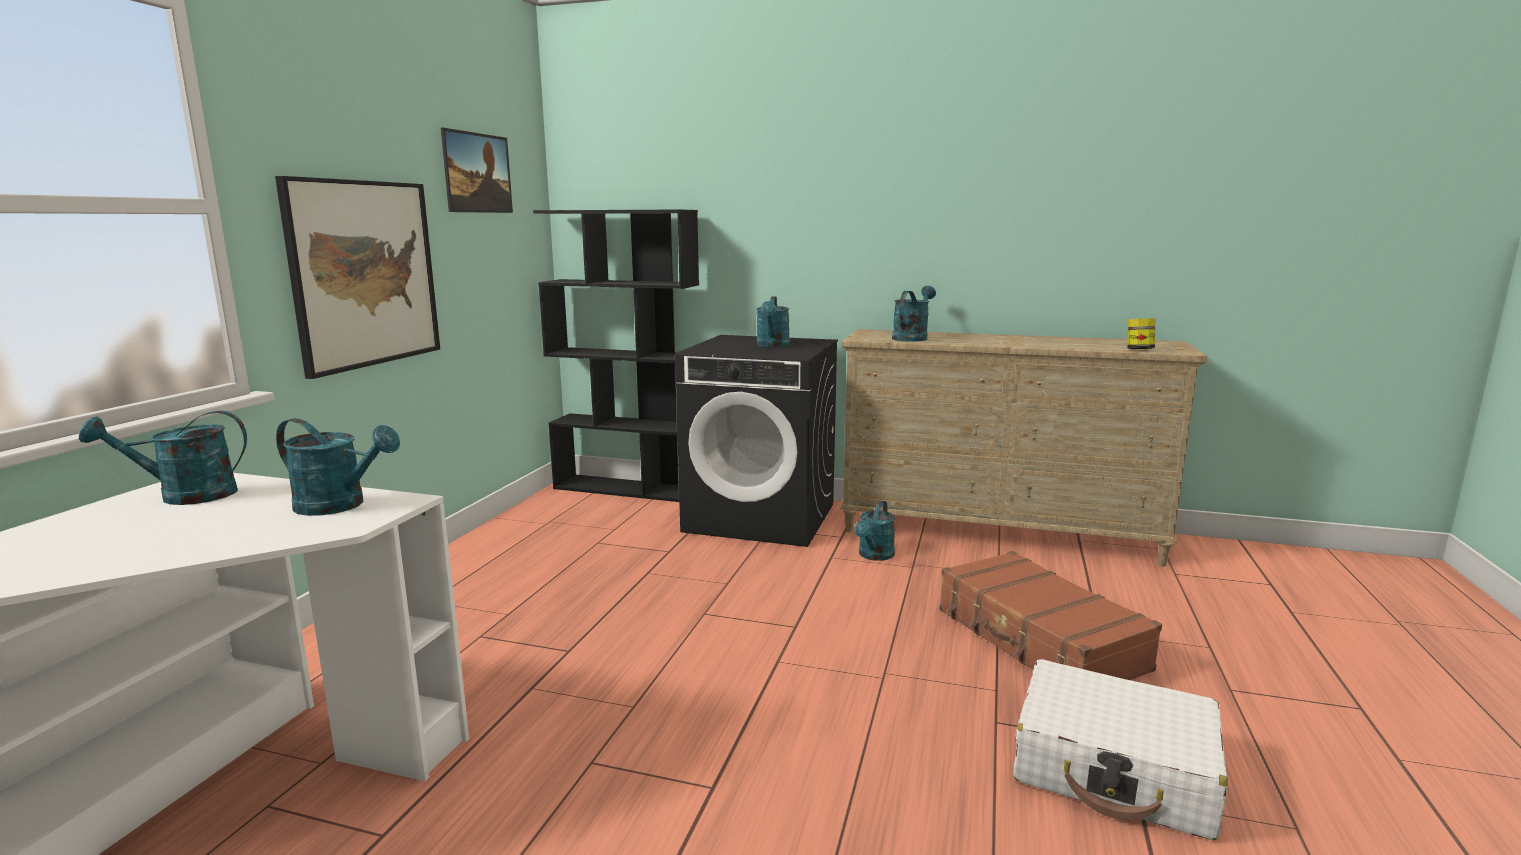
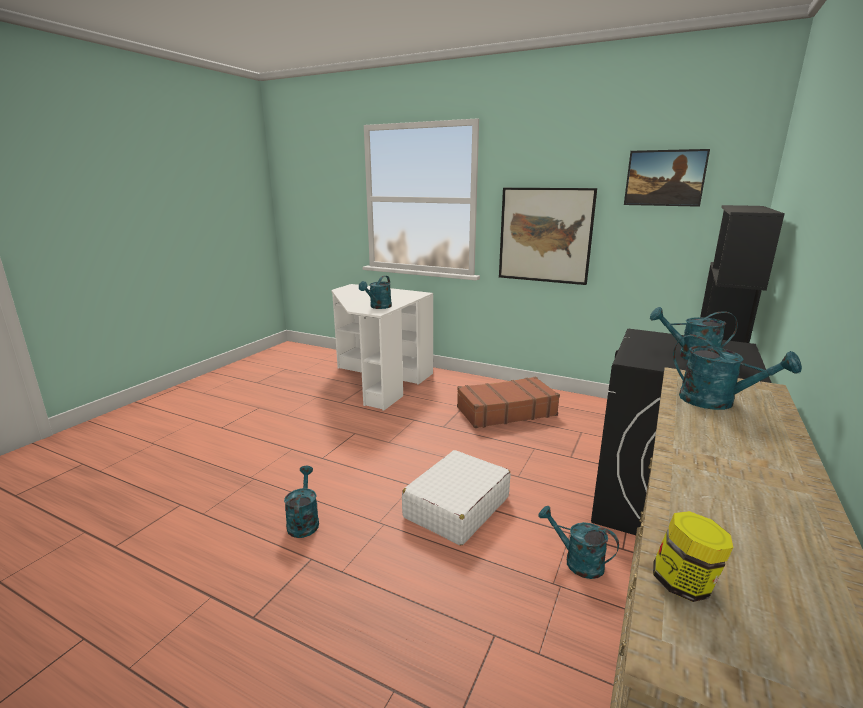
camera: 100 degrees right, 5 degrees up
turquoise watering can [79,411,247,505] -> turquoise watering can moved to [284,466,319,538]
brown suitcase [939,551,1162,680] -> brown suitcase moved to [457,377,560,428]
white suitcase [1013,659,1228,840] -> white suitcase moved to [402,450,510,545]

